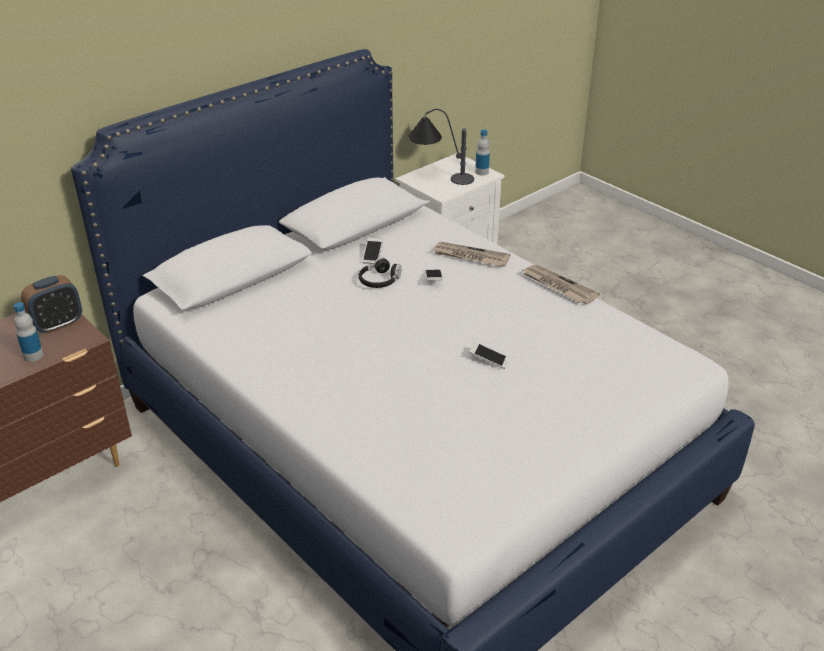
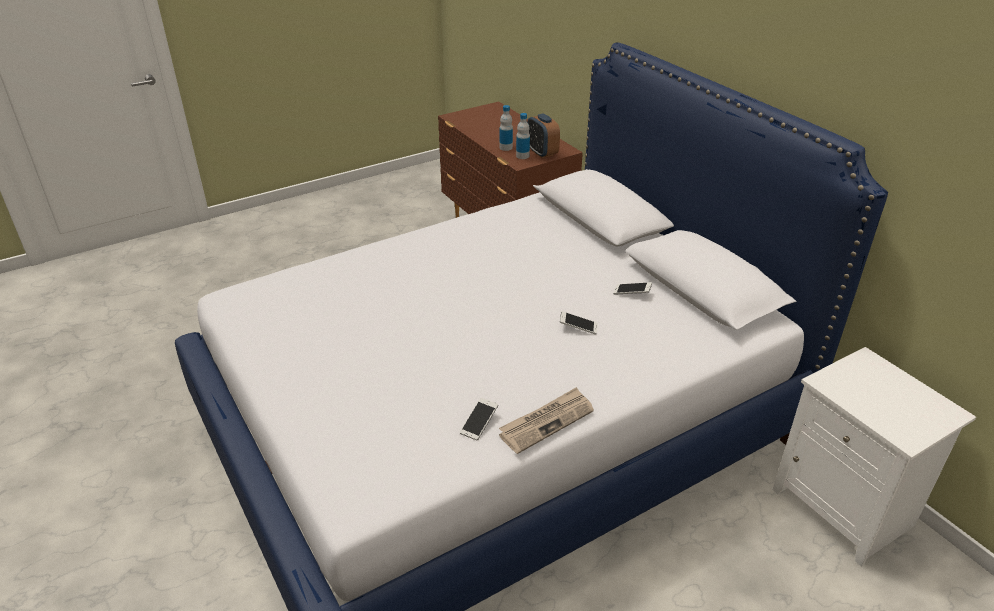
camera: 100 degrees right, 0 degrees up
black headphones [359,257,402,288] -> none
table lamp [408,109,474,185] -> none
newspaper [433,242,511,266] -> none
phone [469,342,509,369] -> phone moved to [460,397,498,441]
bottle [475,130,490,175] -> bottle moved to [516,113,530,159]

